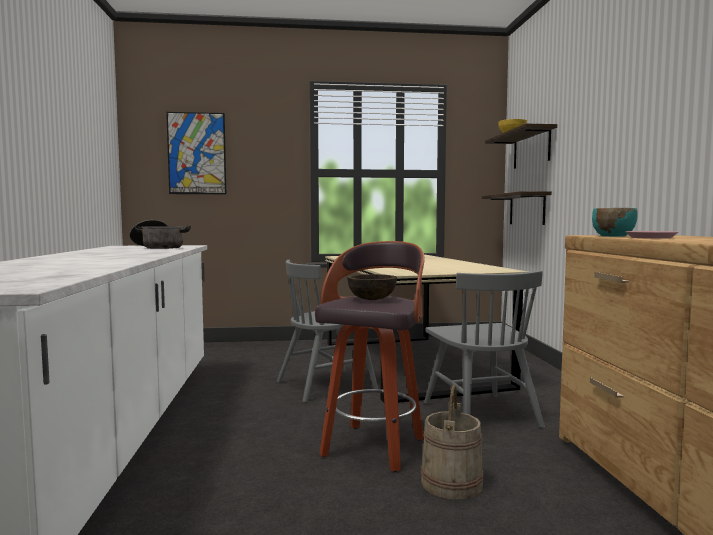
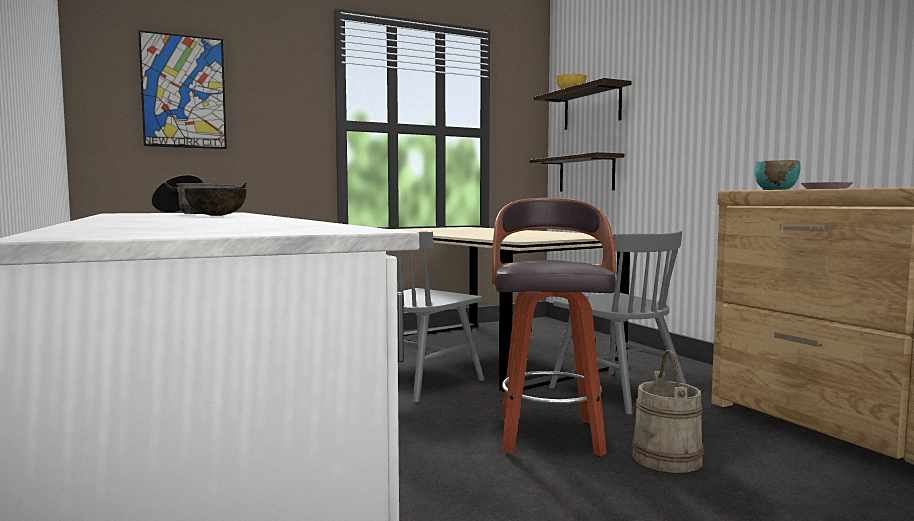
camera: 20 degrees left, 0 degrees up
brown bowl [347,274,397,300] -> brown bowl moved to [184,188,247,216]

